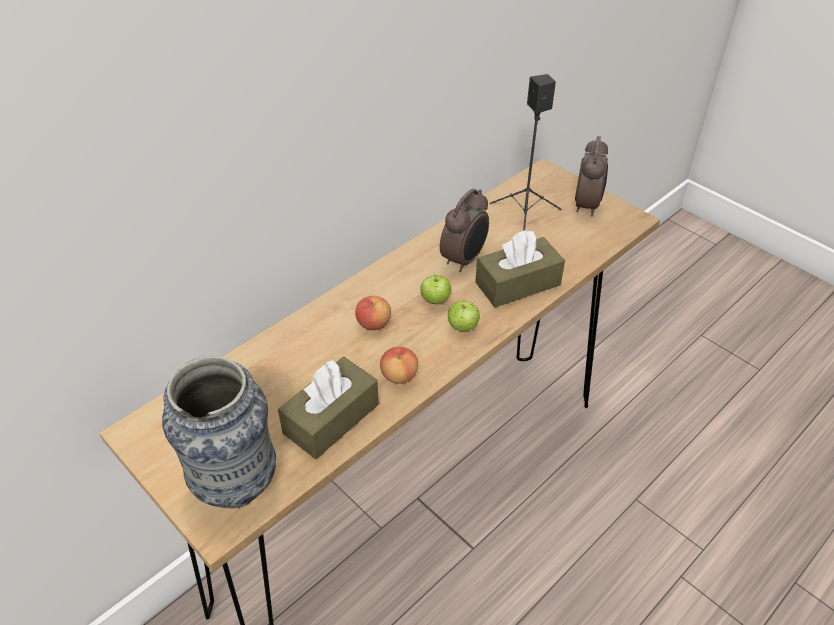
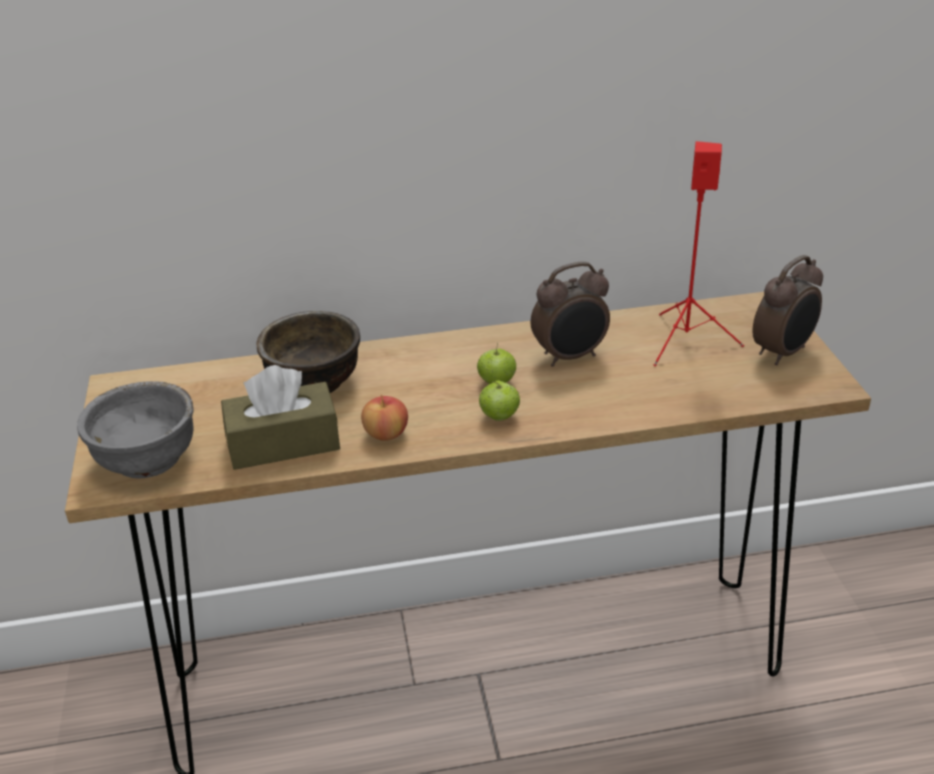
camera: 35 degrees right, 10 degrees down
vase [162,356,276,509] -> grey bowl [77,381,194,479]
apple [355,296,391,330] -> none
brown tissue box [475,230,565,307] -> none
black speaker [489,74,561,231] -> red speaker [654,141,744,366]
none -> brown bowl [257,311,360,393]

